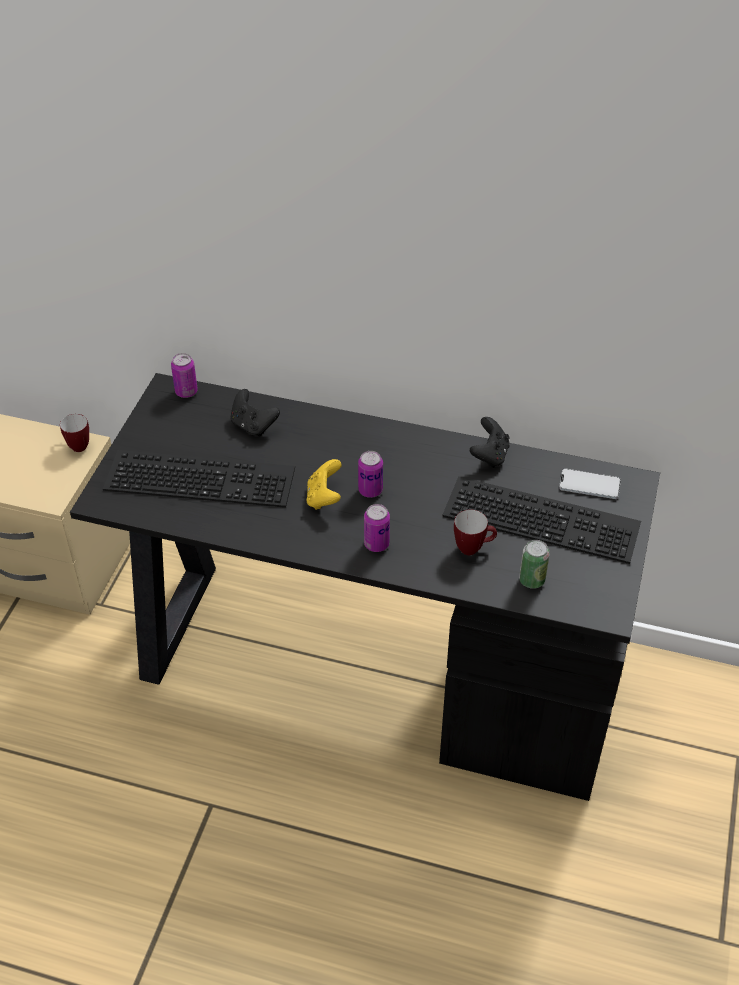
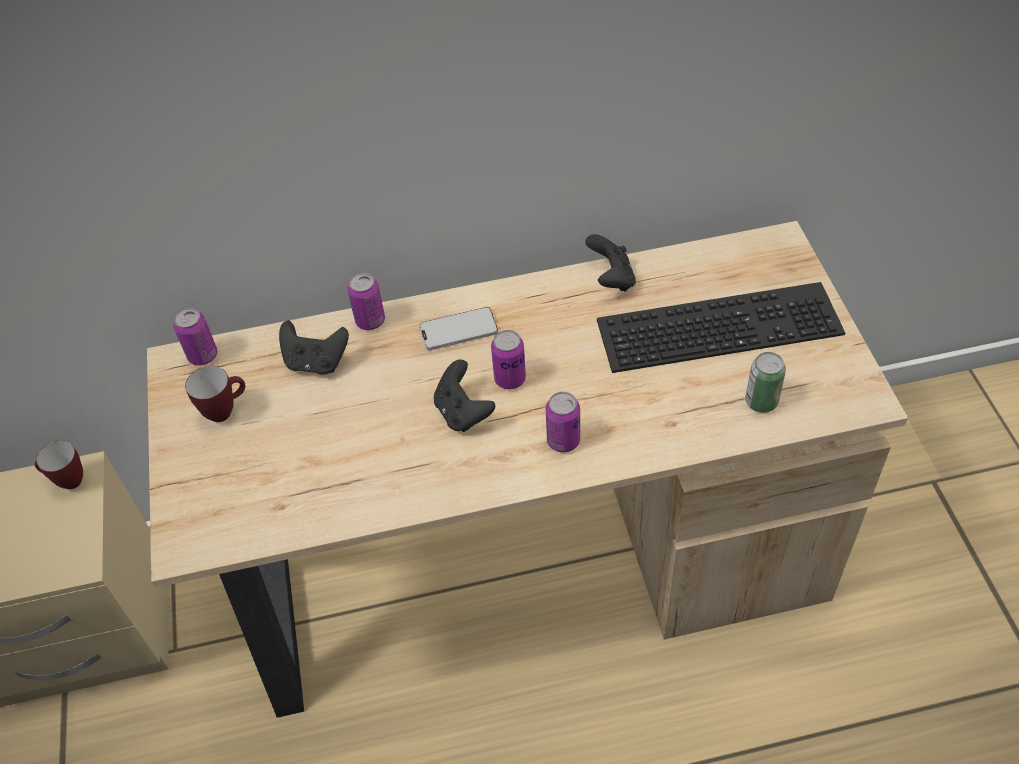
camera: 25 degrees left, 5 degrees up
black desk [70,373,660,801] -> beige desk [147,221,908,718]
keyboard [103,450,295,508] -> none
yellow game controller [306,459,342,510] -> black game controller [434,360,495,432]
mug [454,510,497,555] -> mug moved to [185,366,245,422]
phone [559,468,621,499] -> phone moved to [419,307,498,350]
none -> can [347,272,385,330]

